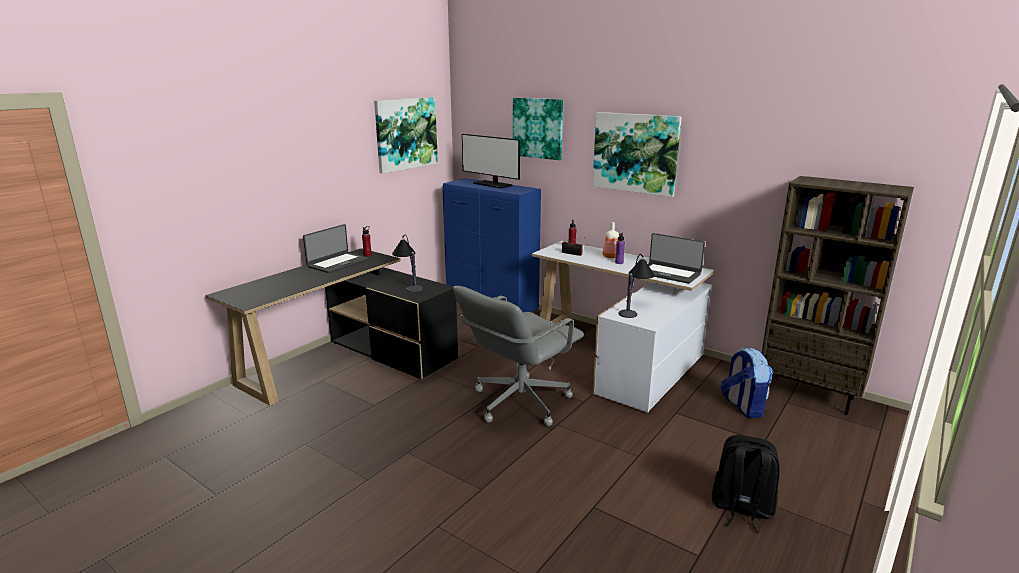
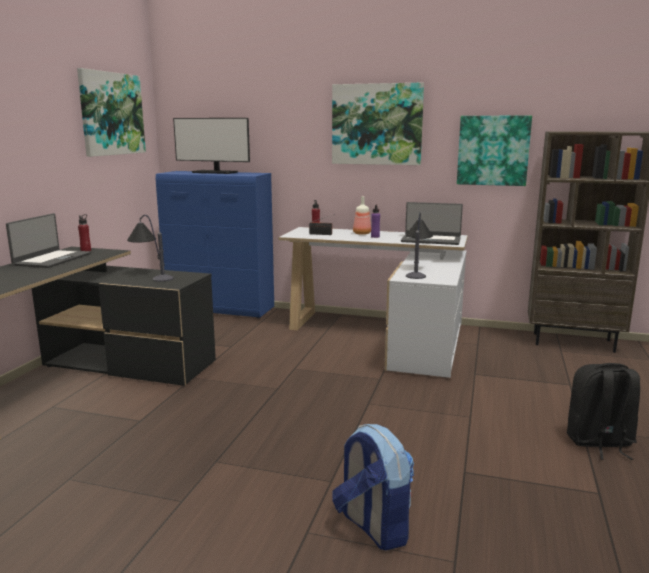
camera: 20 degrees left, 5 degrees down
grey office chair [453,286,584,426] -> none
picture [513,98,563,160] -> picture moved to [457,115,532,186]
backpack [720,347,773,418] -> backpack moved to [332,424,414,550]

